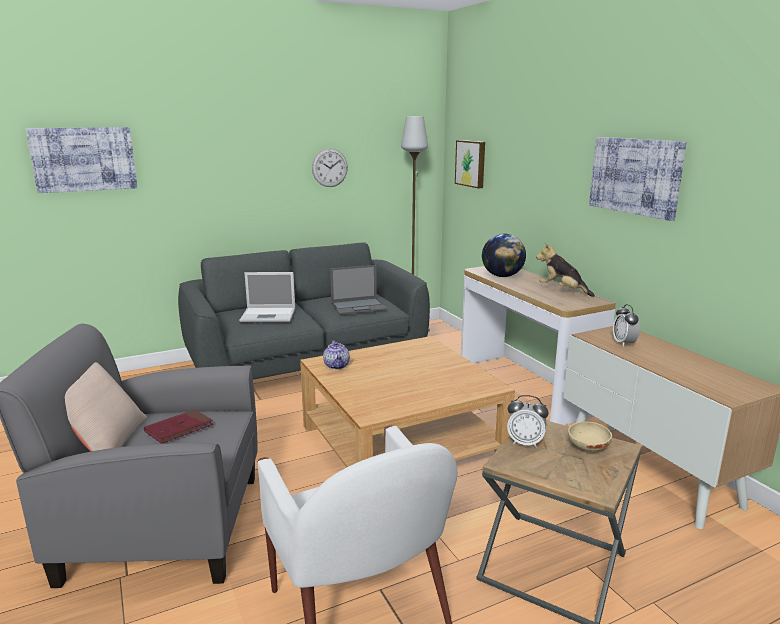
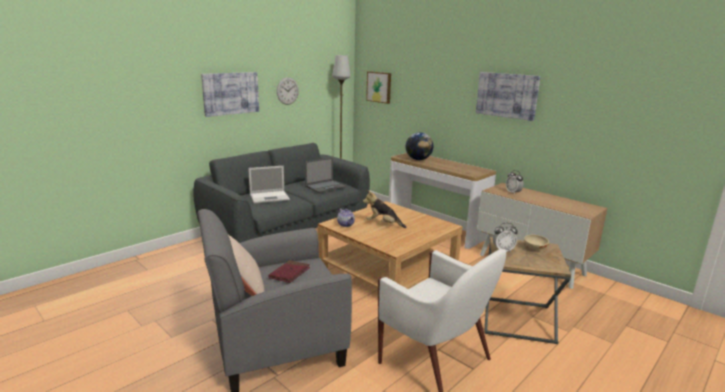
camera: 20 degrees left, 0 degrees up
picture [26,127,138,193] -> picture moved to [201,72,259,117]
plush toy [536,243,595,297] -> plush toy moved to [363,190,407,228]

